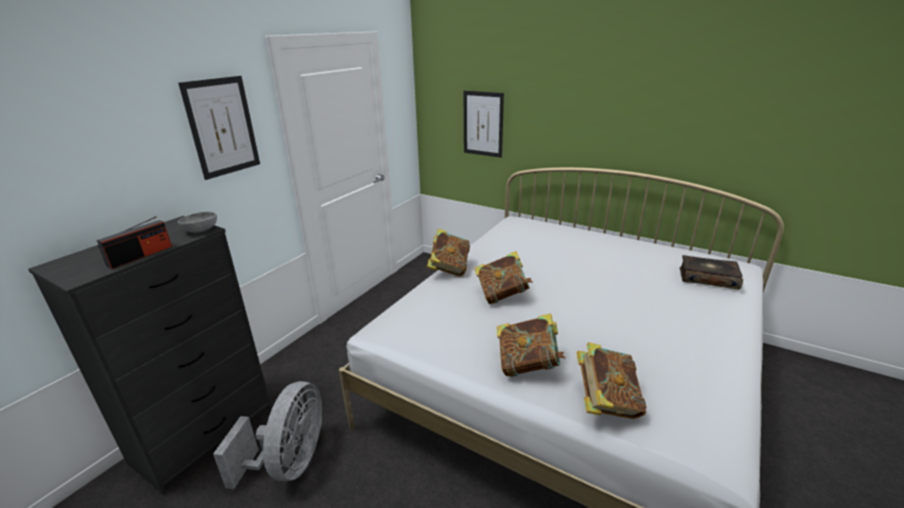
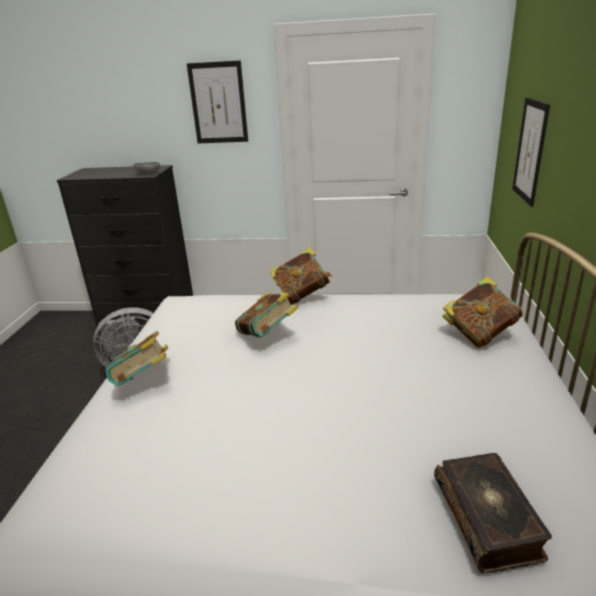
camera: 65 degrees right, 0 degrees up
radio [97,216,172,269] -> none
book [577,342,646,419] -> book moved to [443,276,523,348]

